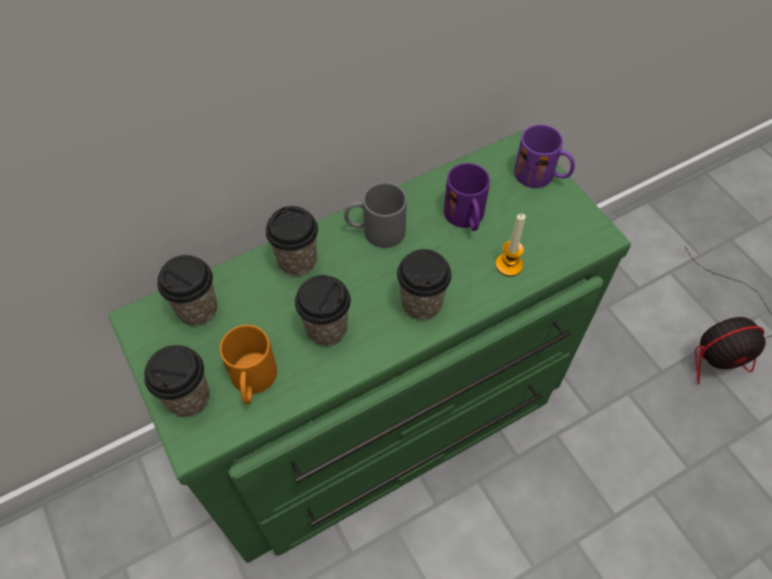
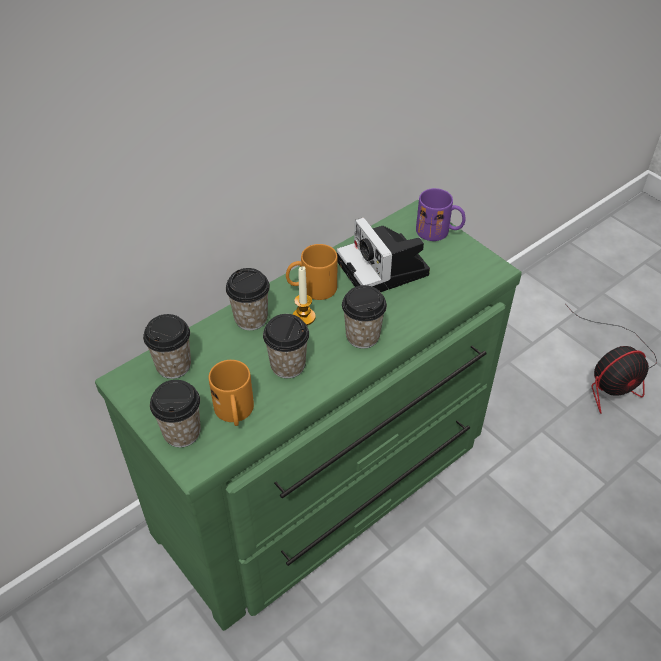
camera: 10 degrees left, 10 degrees down
grey mug [344,182,407,248] -> orange mug [286,244,337,300]
purple mug [444,163,490,231] -> camera [337,217,430,292]
candle [495,214,526,276] -> candle moved to [293,266,316,325]

